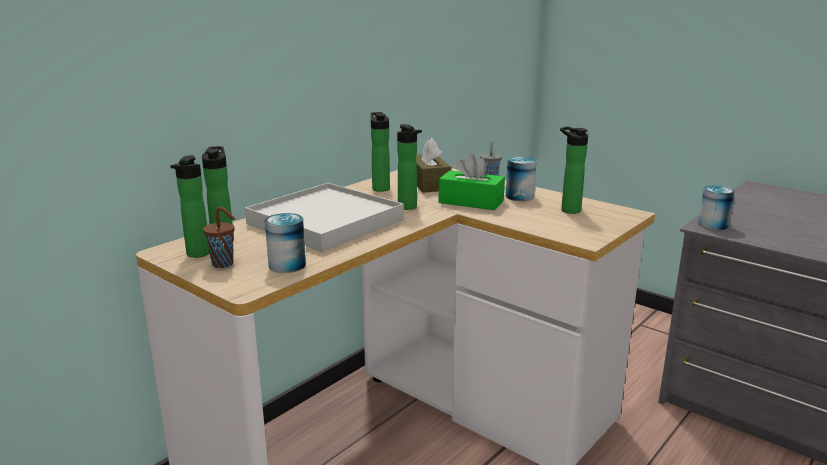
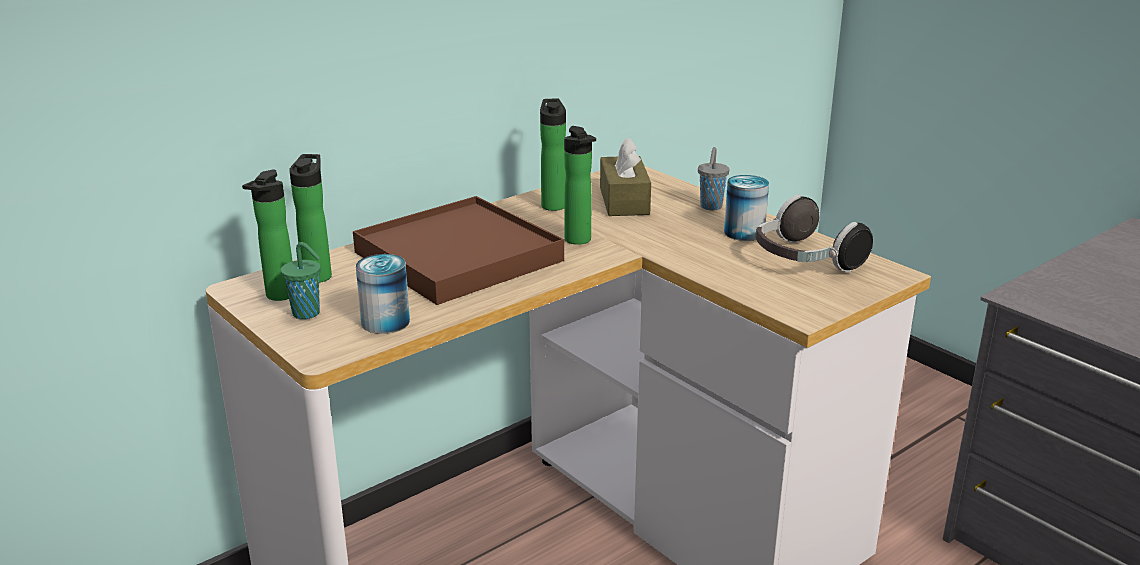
camera: 10 degrees right, 5 degrees up
brown cup [203,207,235,268] -> green cup [281,242,321,319]
white tray [245,183,404,252] -> brown tray [353,196,564,305]
green tissue box [439,153,505,210] -> none
bottle [560,127,588,214] -> headphones [755,195,873,273]
can [698,185,735,230] -> none

